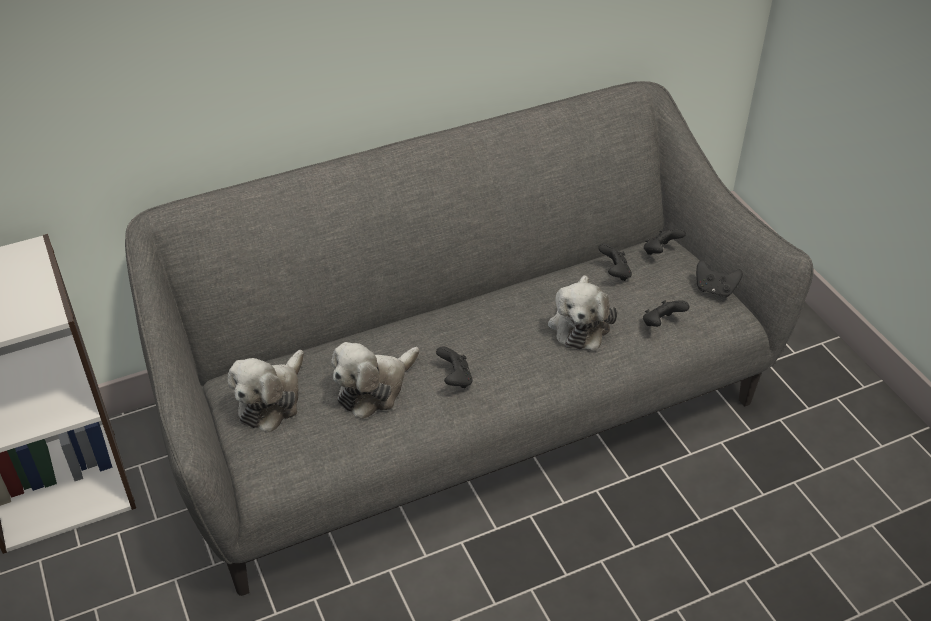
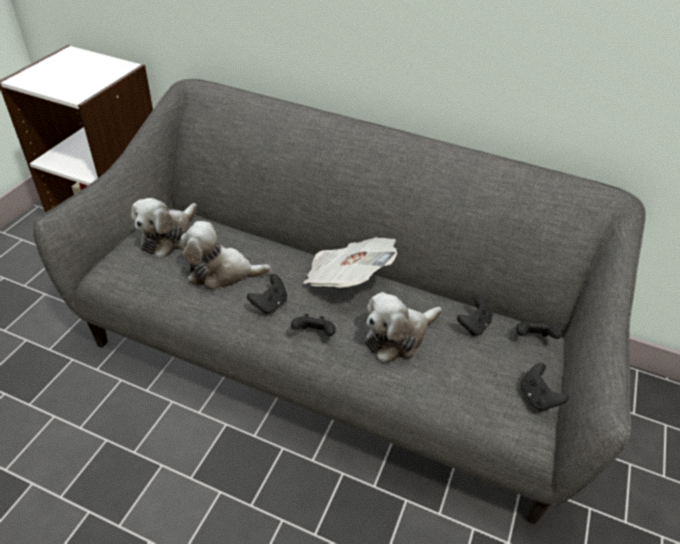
camera: 45 degrees right, 0 degrees up
plush toy [228,350,304,433] -> plush toy turned 45 degrees counterclockwise [131,198,197,258]
black game controller [643,300,690,327] -> black game controller moved to [291,314,336,336]
none -> newspaper [303,237,397,288]

